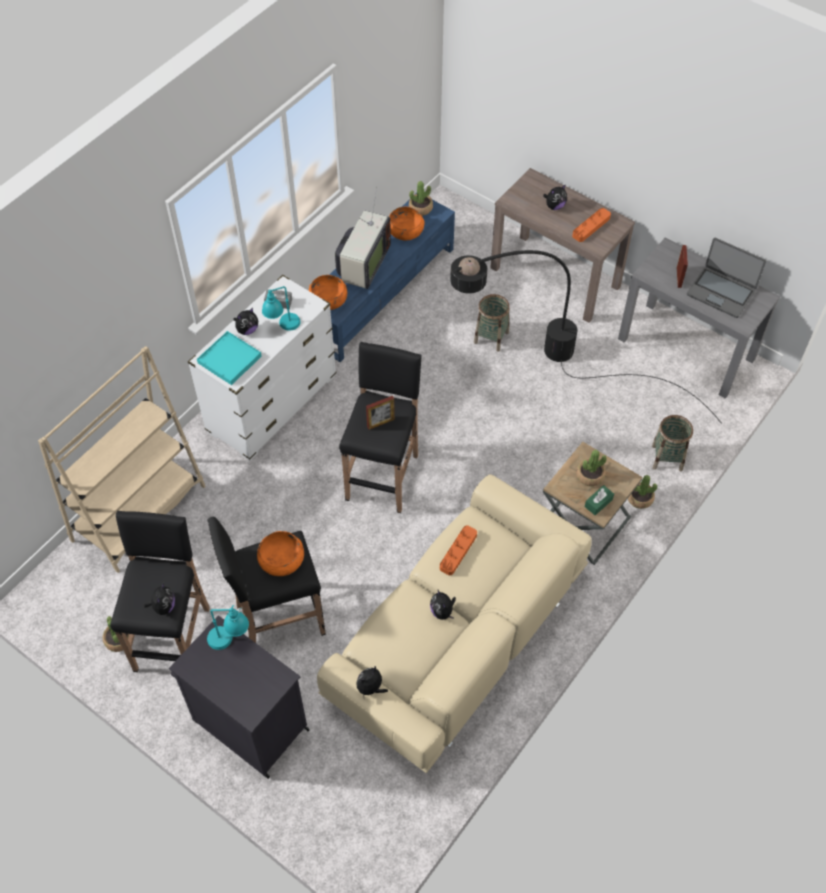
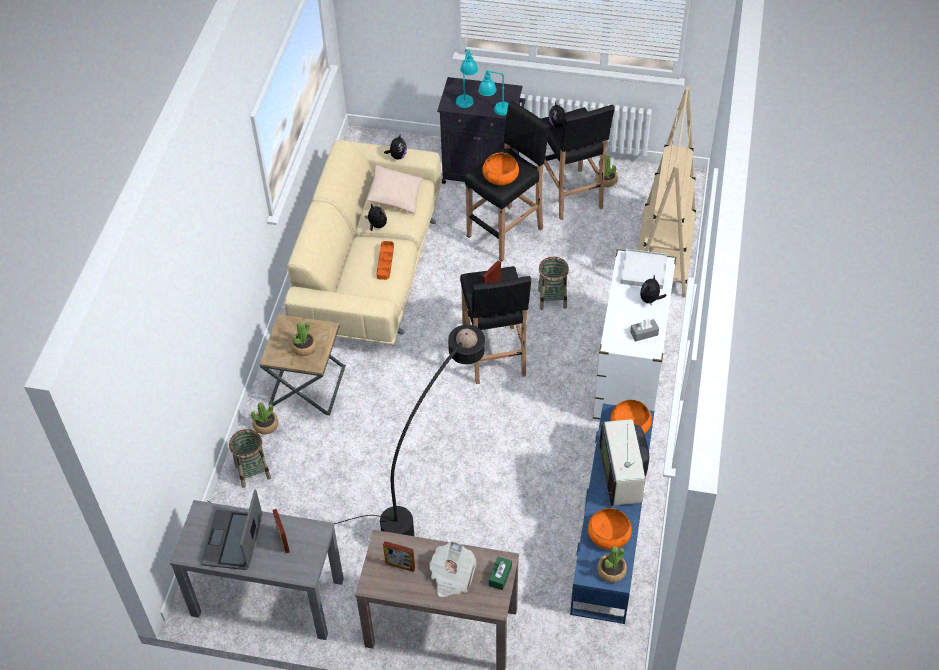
camera: 155 degrees right, 5 degrees down
turquoise tray [197,331,262,385] -> white tray [621,249,668,289]
turquoise table lamp [262,286,301,331] -> turquoise table lamp moved to [456,49,478,108]
basket [474,294,510,352] -> basket moved to [538,257,569,310]
plush toy [543,184,567,210] -> newspaper [429,541,477,597]
orange tray [572,208,611,242] -> picture frame [383,541,415,572]
green tissue box [585,485,614,515] -> green tissue box moved to [489,557,512,590]
laptop [687,238,766,318] -> laptop turned 90 degrees counterclockwise [201,490,262,570]
none -> beige pillow [367,165,423,214]

